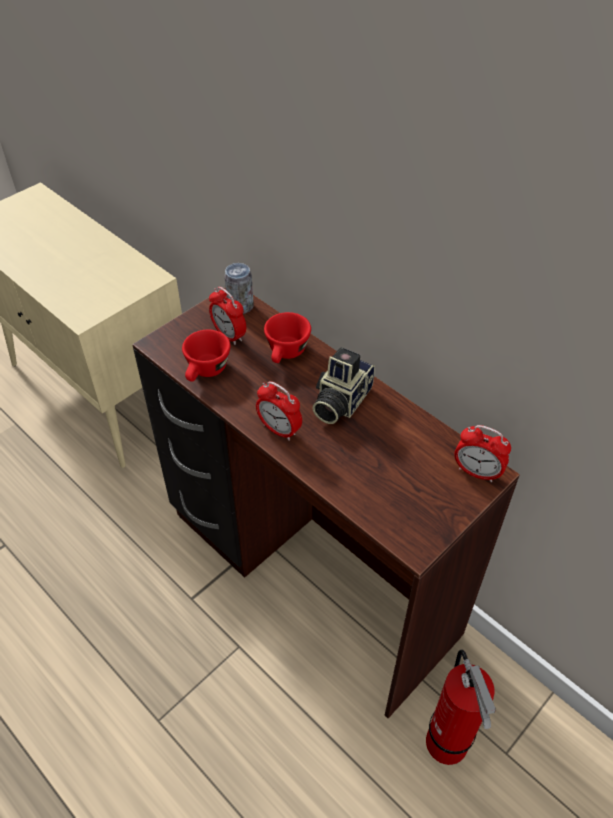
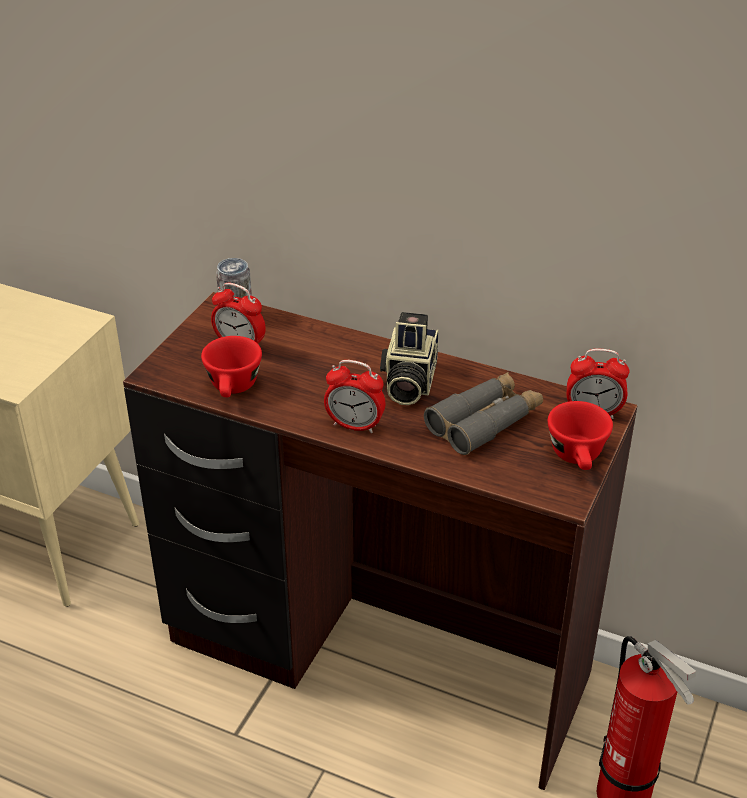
camera: 20 degrees left, 10 degrees down
red cup [264,312,311,363] -> red cup moved to [548,401,613,470]
none -> grey binoculars [424,372,543,455]

